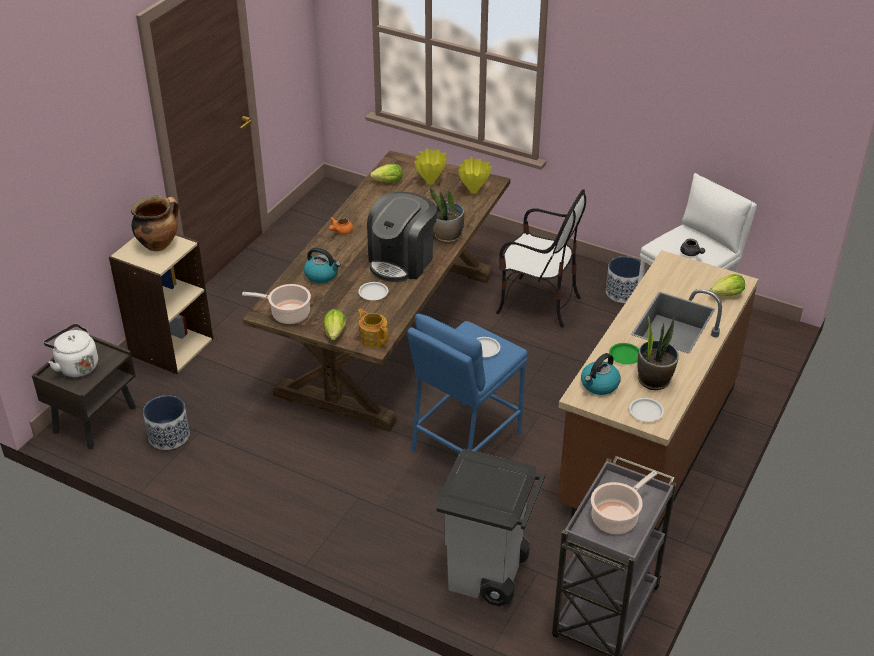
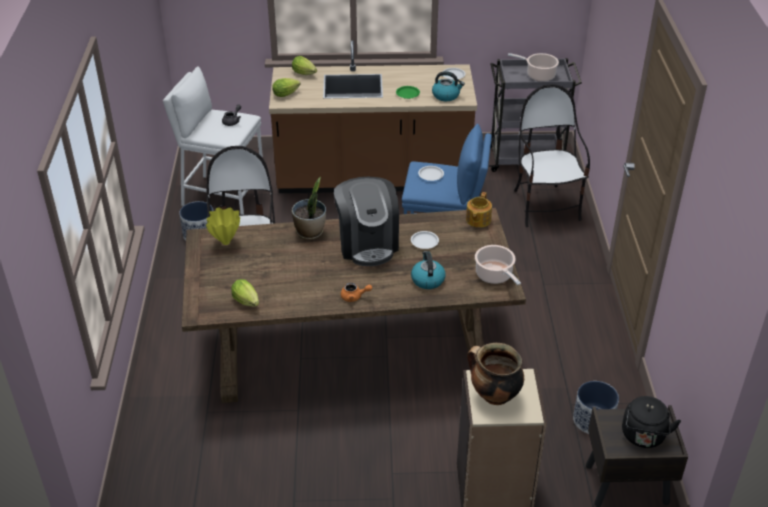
camera: 120 degrees left, 0 degrees up
white kettle [43,324,98,377] -> black kettle [622,396,681,448]
lettuce [324,309,346,340] -> lettuce moved to [272,78,301,97]
coffee machine [367,192,437,282] -> coffee machine turned 75 degrees clockwise [334,177,399,266]
yellow vase [415,149,447,185] -> none
grey trash can [436,449,546,607] -> chair [514,84,590,227]
potted plant [637,315,679,390] -> none

